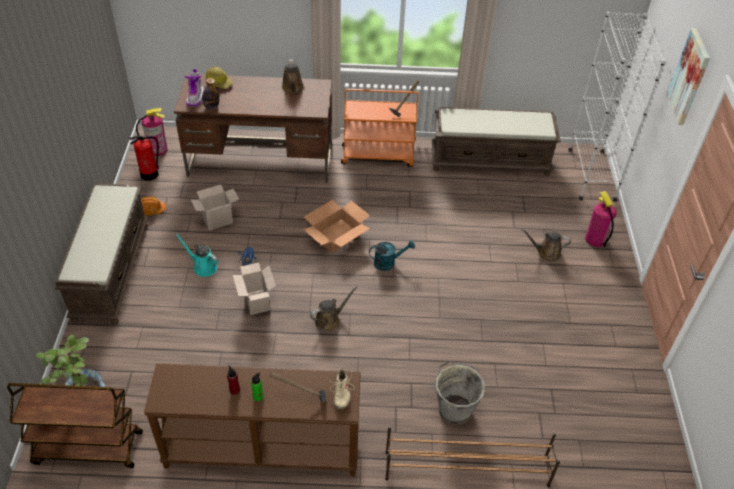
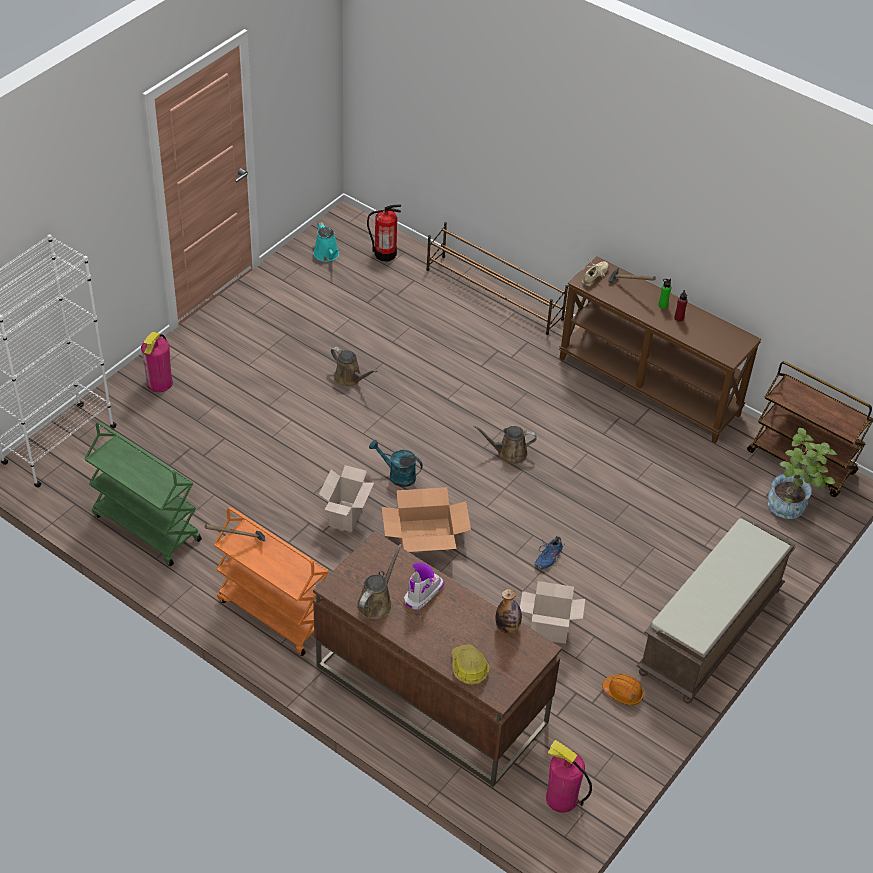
camera: 145 degrees left, 0 degrees up
fire extinguisher [129,136,159,181] -> fire extinguisher moved to [367,204,401,261]
turquoise watering can [175,234,219,277] -> turquoise watering can moved to [314,222,340,262]
boot [184,69,204,107] -> boot moved to [404,563,444,610]
cardboard box [233,263,276,315] -> cardboard box moved to [319,465,374,532]
brown bench [432,107,561,176] -> green cart [84,422,202,566]
grey bucket [434,361,485,425] -> none
brown watering can [521,229,571,261] -> brown watering can moved to [331,347,377,387]
picture [667,28,710,125] -> none

